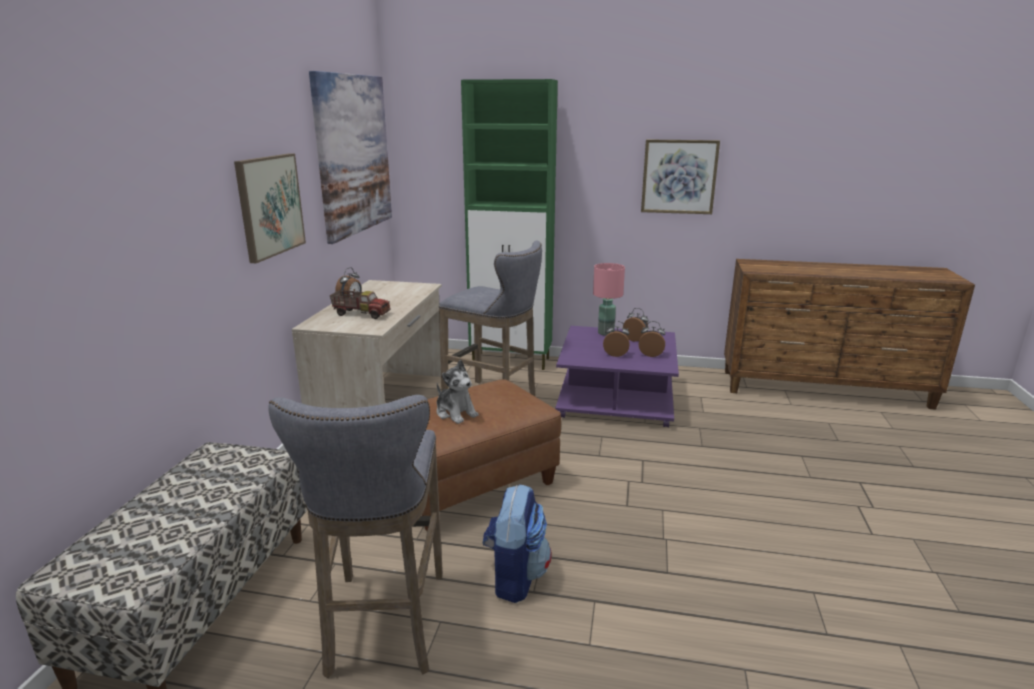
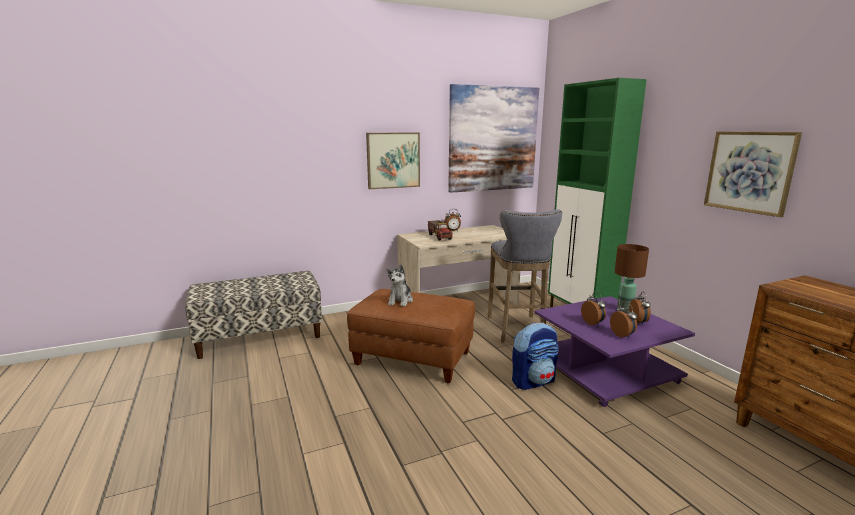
camera: 55 degrees right, 5 degrees down
grey stool [268,395,443,678] -> none
backpack [483,484,551,603] -> backpack moved to [512,323,558,390]
pink table lamp [593,263,625,336] -> brown table lamp [615,244,649,312]

